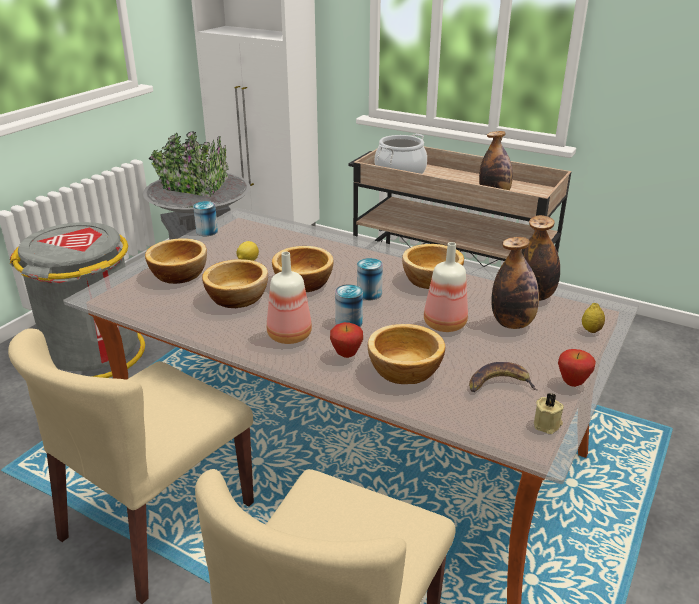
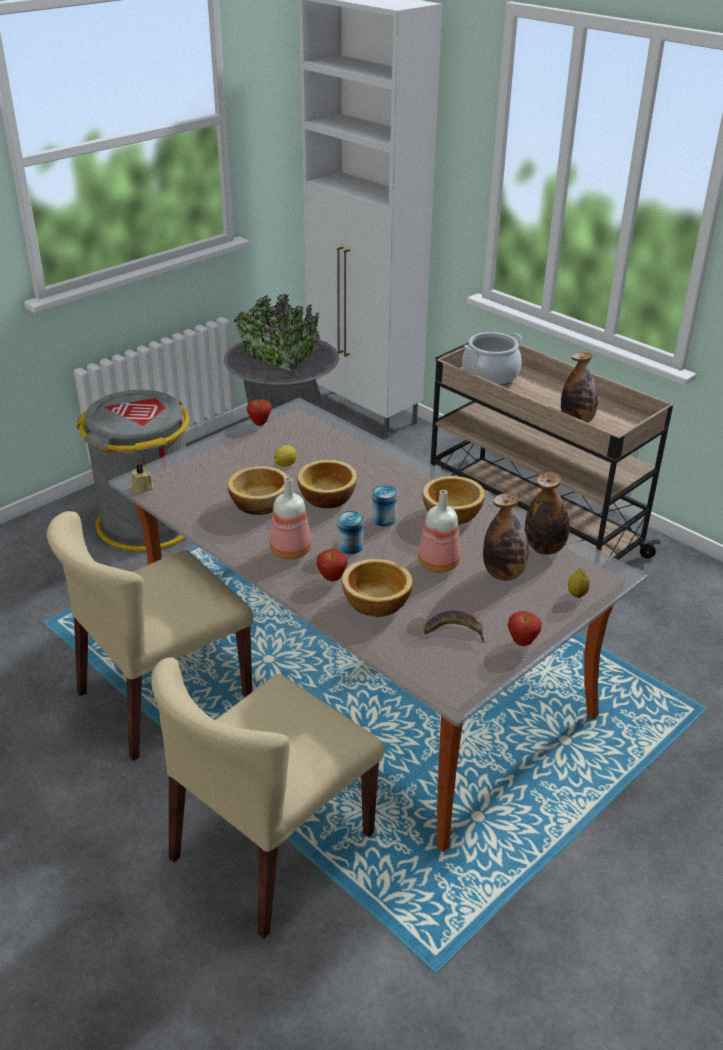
camera: 15 degrees right, 5 degrees up
bowl [145,238,207,284] -> none
can [193,201,218,236] -> apple [247,399,271,426]
beige candle [534,393,564,434] -> beige candle moved to [131,464,154,493]

